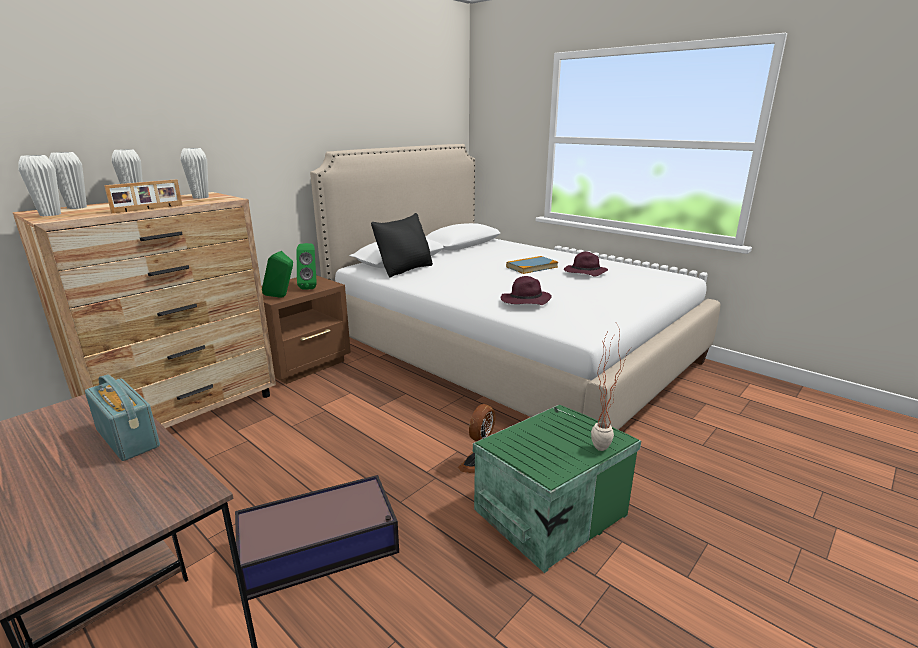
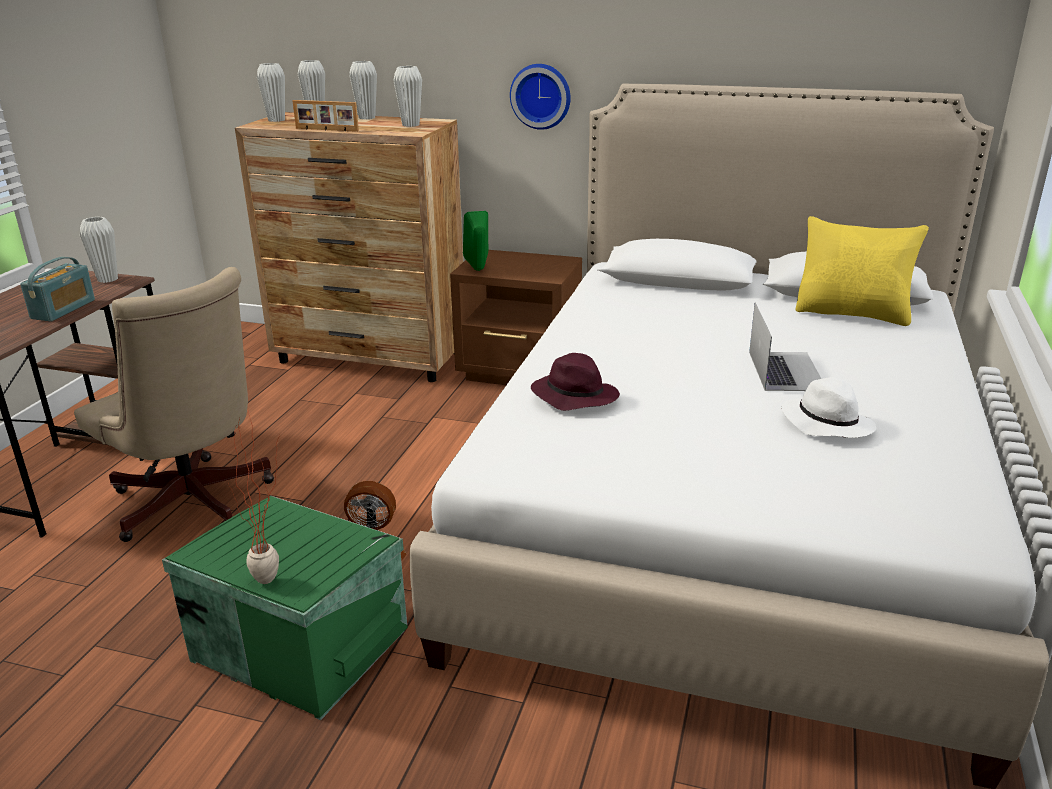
camera: 65 degrees right, 5 degrees up
storage box [235,475,399,600] -> beige office chair [74,267,274,542]
green speaker [296,243,317,289] -> none
black pillow [371,213,433,277] -> none
book [506,256,558,274] -> laptop [749,302,821,391]
purple hat [564,252,608,277] -> white hat [781,377,876,438]
none -> white vase [80,217,118,283]
none -> wall clock [510,64,571,130]
none -> yellow pillow [796,216,929,326]

